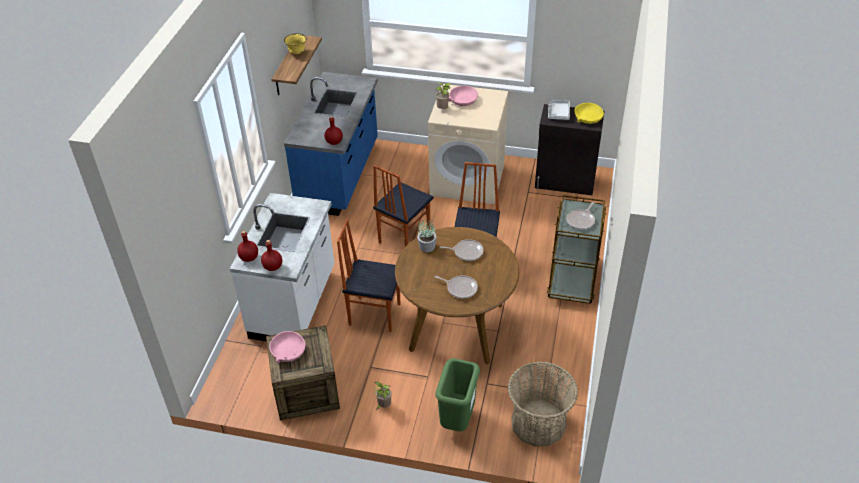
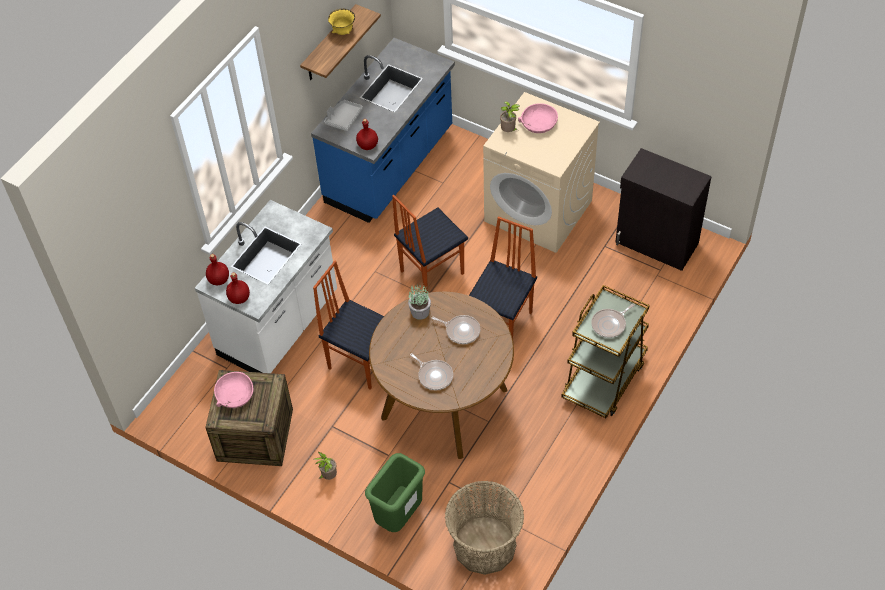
camera: 20 degrees right, 10 degrees up
grey tray [548,100,570,120] -> grey tray moved to [324,100,363,131]
yellow bowl [574,103,604,124] -> none

